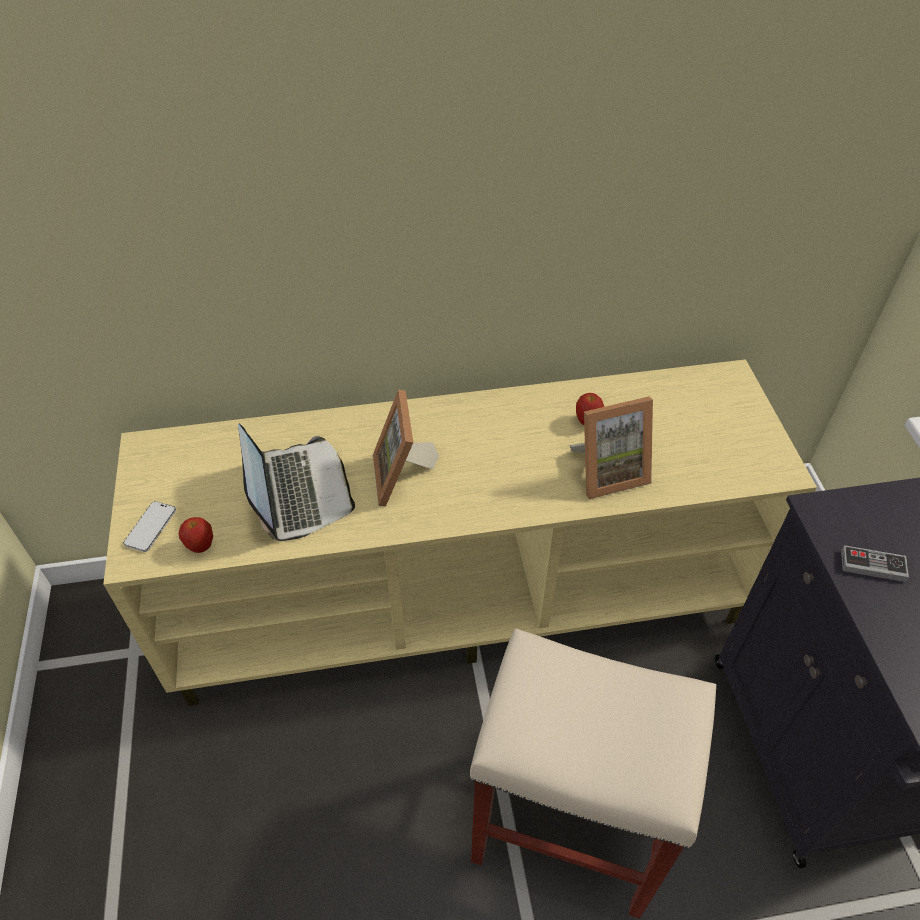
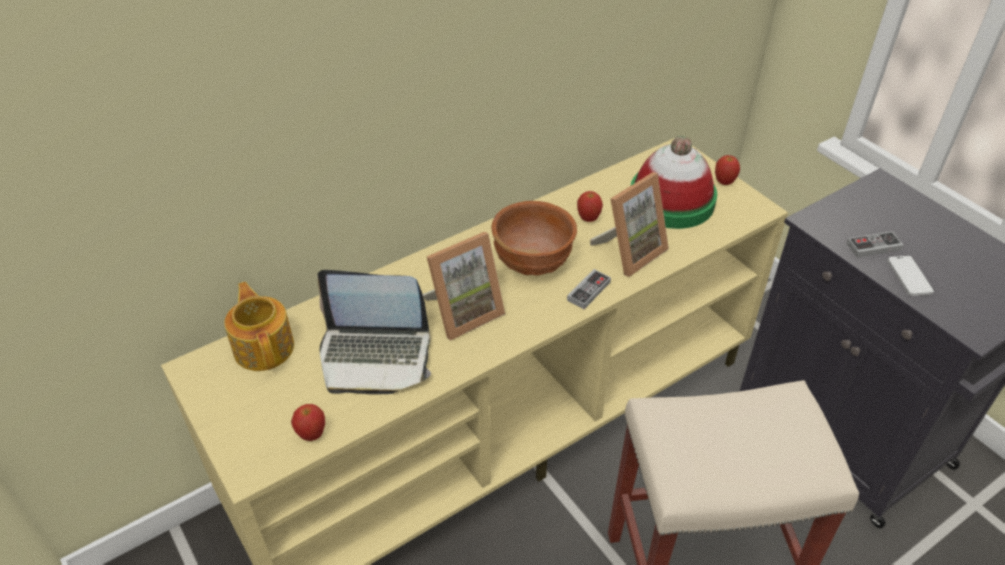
camera: 25 degrees left, 5 degrees down
phone [124,501,176,552] -> phone moved to [887,255,934,296]
laptop [238,424,355,541] -> laptop turned 135 degrees clockwise [317,270,431,395]
picture frame [373,390,439,506] -> picture frame turned 90 degrees counterclockwise [423,232,505,341]
none -> teapot [224,282,294,371]
none -> brown bowl [492,201,577,276]
none -> game controller [567,269,611,309]
none -> hat [630,136,717,229]
none -> apple [715,155,740,185]

